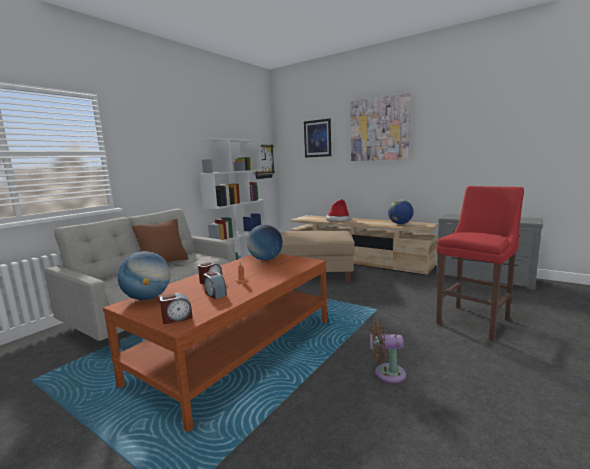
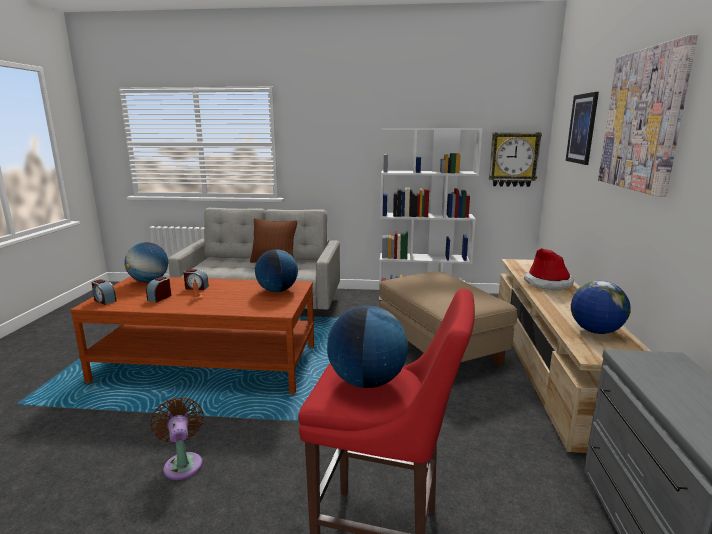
camera: 60 degrees right, 5 degrees up
none -> globe [327,306,408,388]

